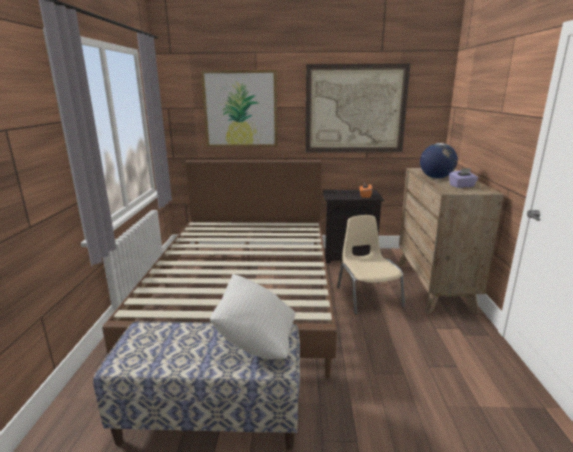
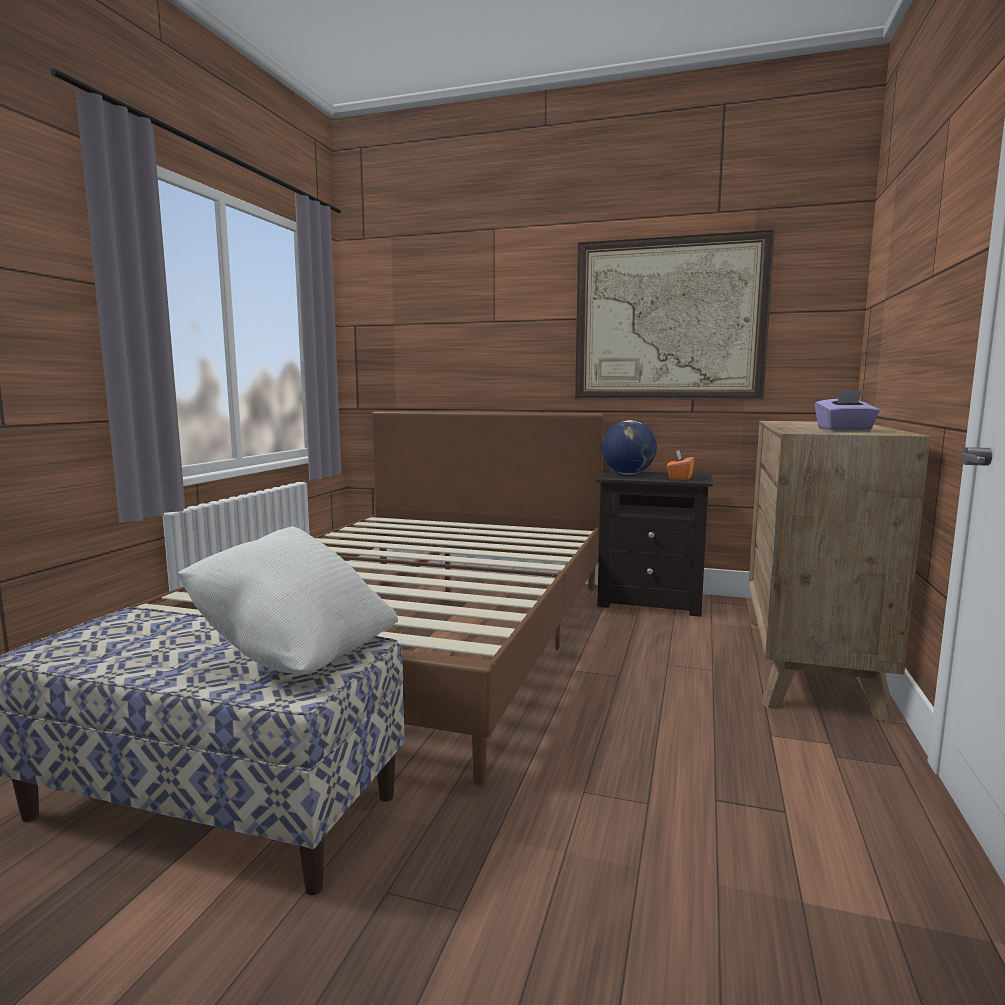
camera: 15 degrees right, 10 degrees down
picture [201,70,278,147] -> none
beige chair [337,215,405,314] -> none
globe [420,143,458,179] -> globe moved to [602,420,657,474]

